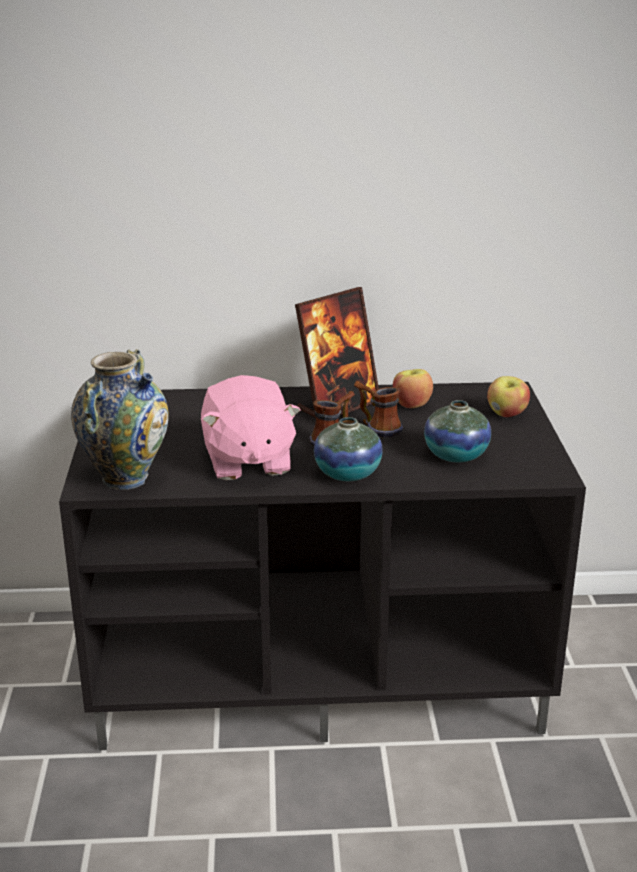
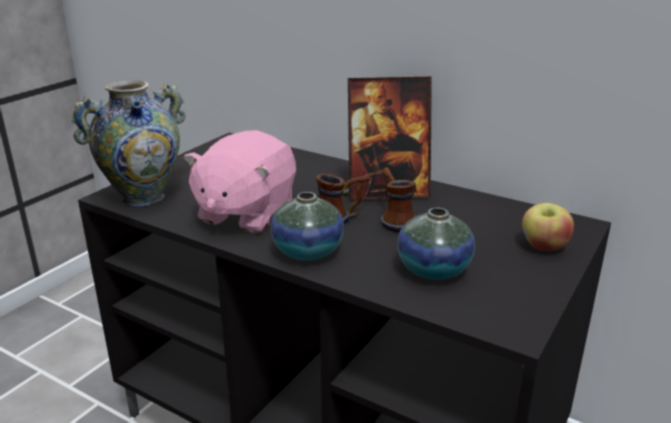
camera: 35 degrees right, 0 degrees up
apple [393,369,433,408] -> none

